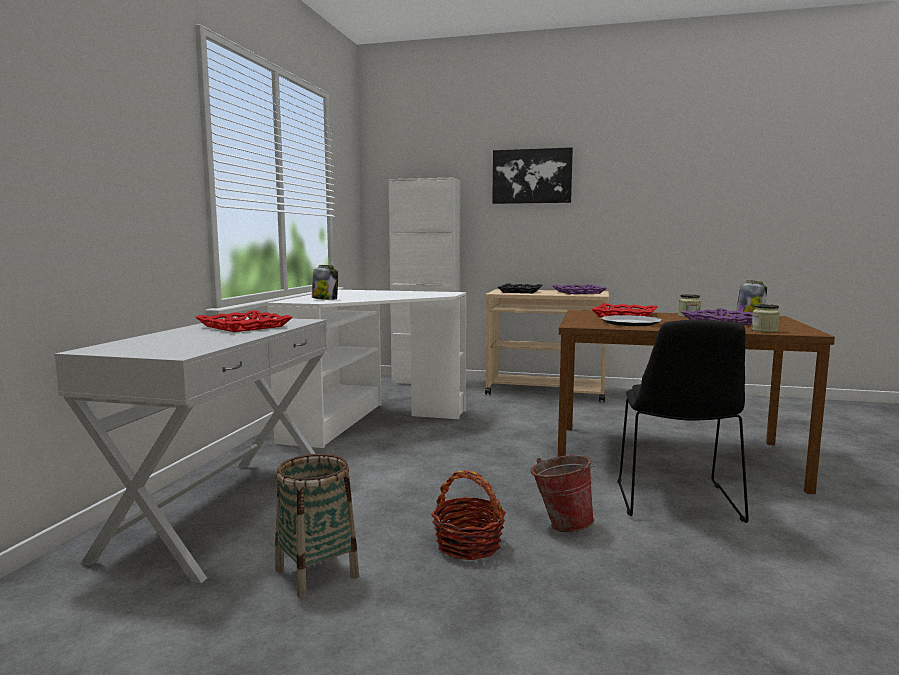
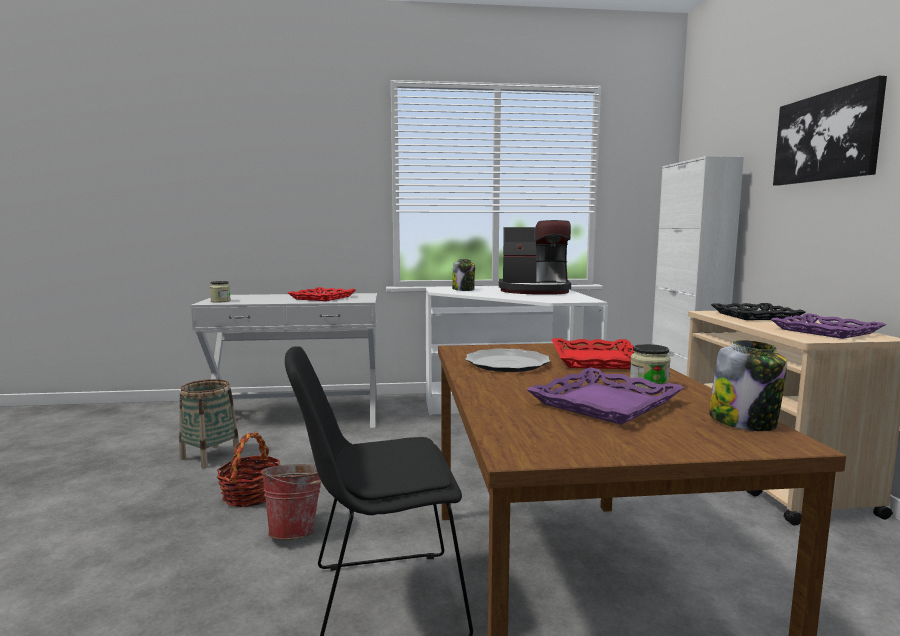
camera: 70 degrees right, 0 degrees up
jar [751,304,780,332] -> jar moved to [210,281,231,303]
none -> coffee machine [499,220,571,295]

